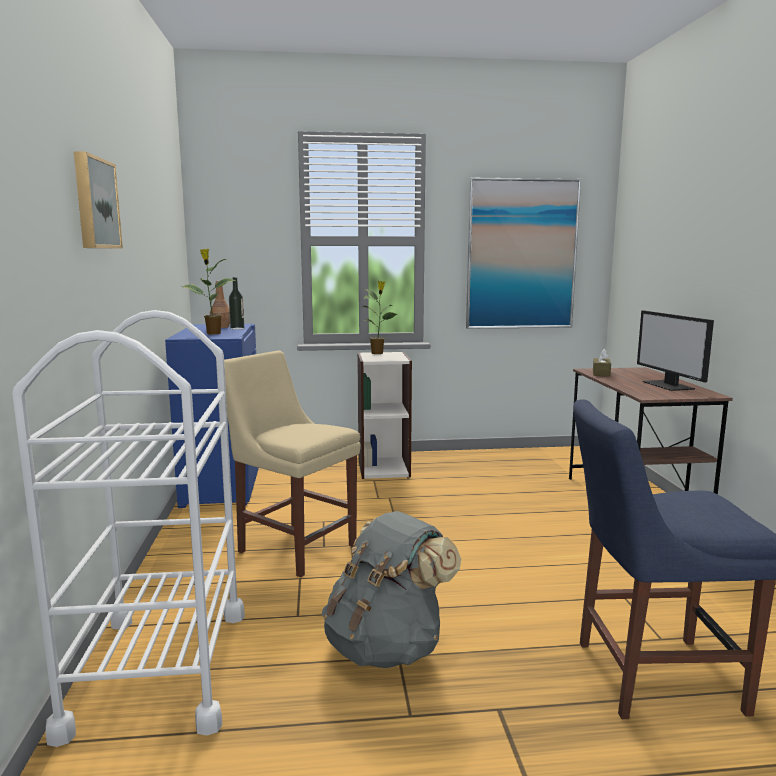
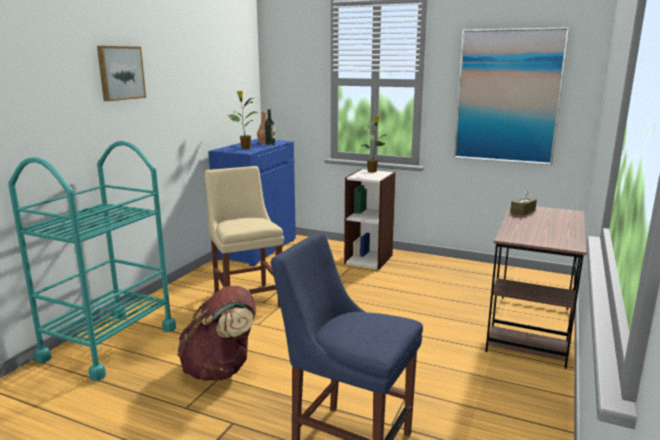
camera: 30 degrees right, 5 degrees up
white cart [12,310,245,747] -> turquoise cart [8,141,176,381]
grey backpack [322,511,461,668] -> brown backpack [177,286,256,381]
monitor [637,310,714,391] -> none

